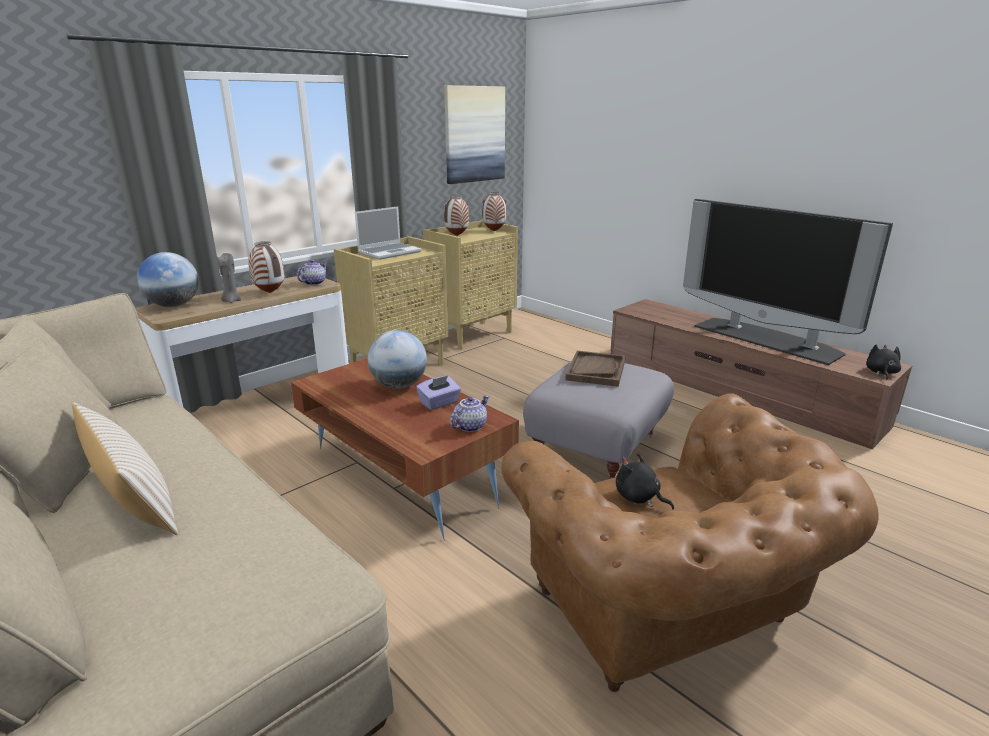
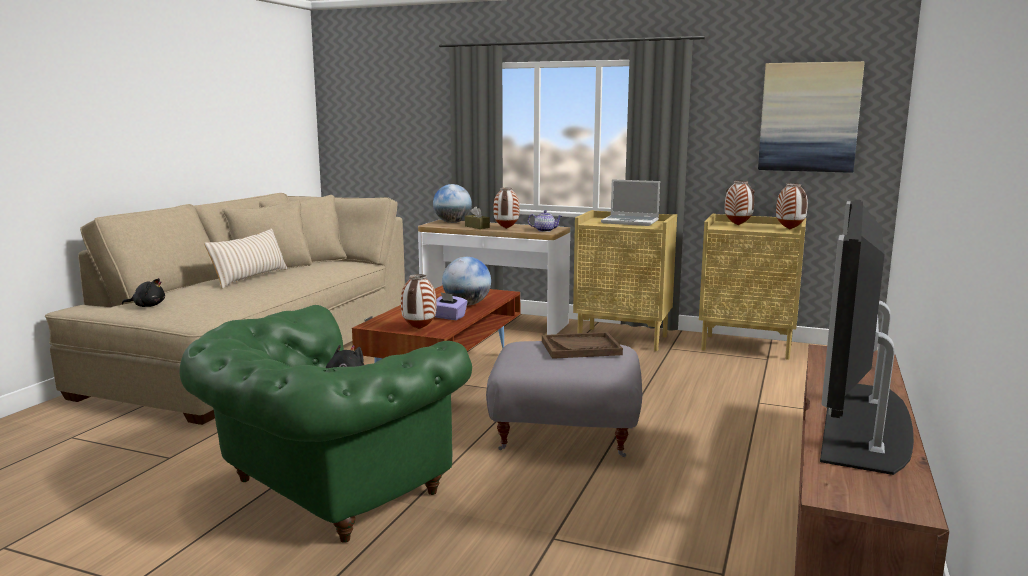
camera: 65 degrees right, 10 degrees down
grey candle [217,253,241,303] -> brown tissue box [465,206,490,229]
teapot [450,395,489,432] -> vase [401,274,437,329]
brown armchair [501,393,879,692] -> green armchair [180,305,472,543]
black plush toy [866,344,901,380] -> black plush toy moved to [122,278,165,307]

